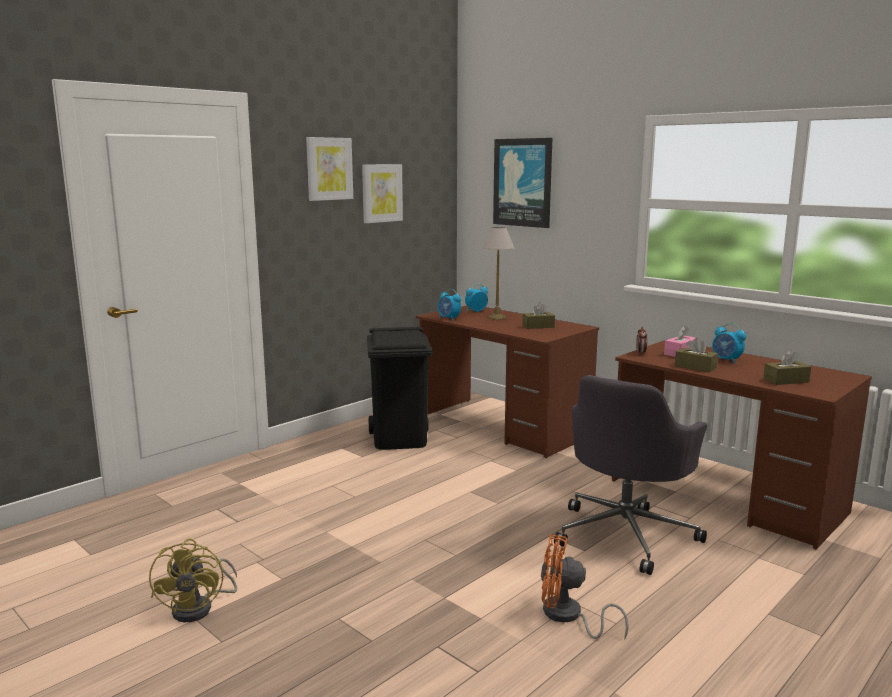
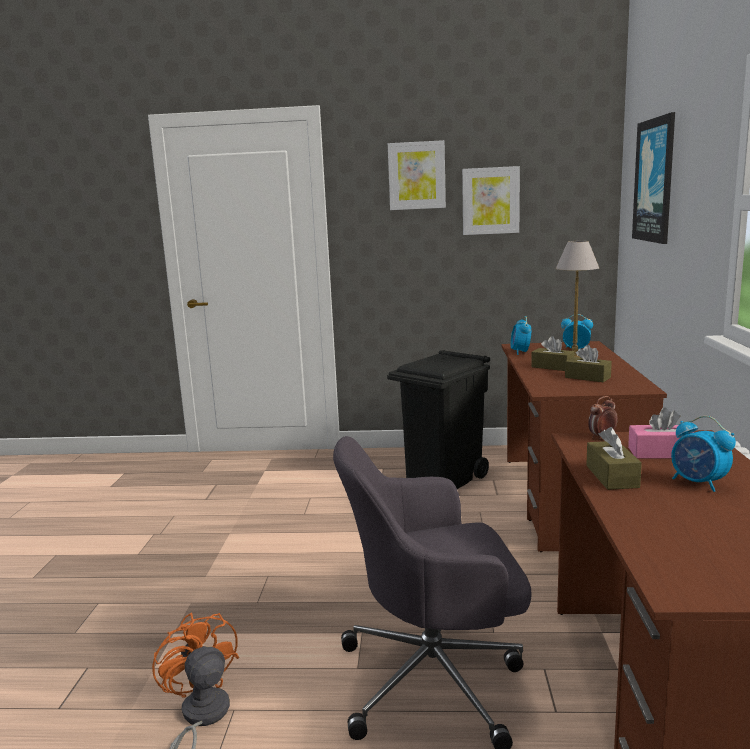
camera: 50 degrees right, 0 degrees up
yellow fan [149,538,237,622] -> none
alarm clock [712,323,746,364] -> alarm clock turned 45 degrees counterclockwise [671,416,736,492]
brown tissue box [763,349,811,385] -> brown tissue box moved to [531,336,574,371]

